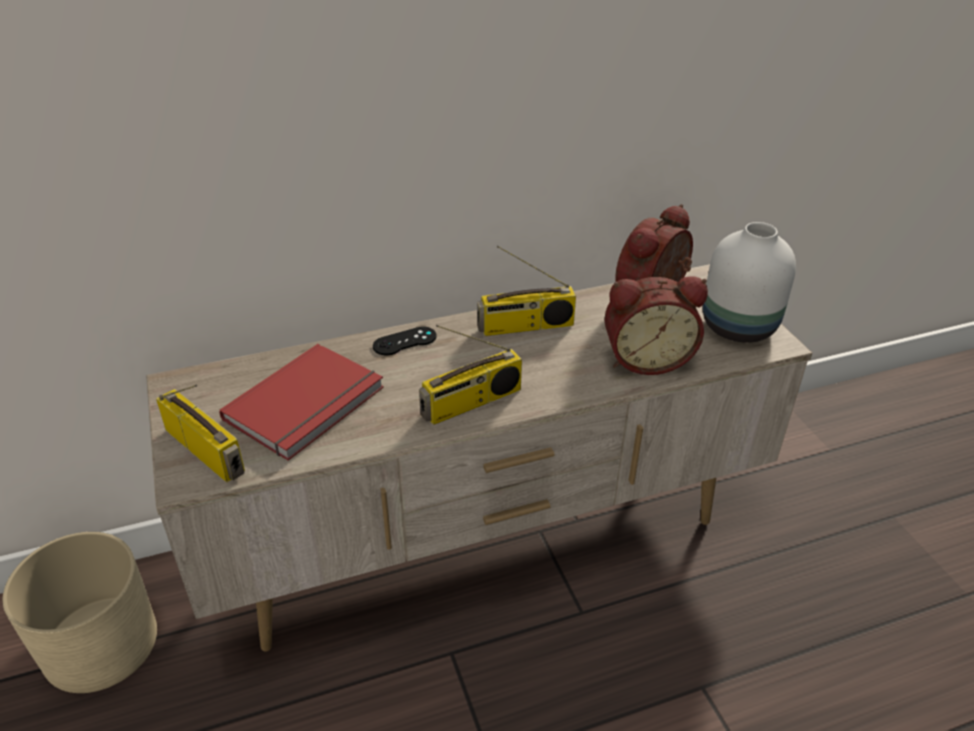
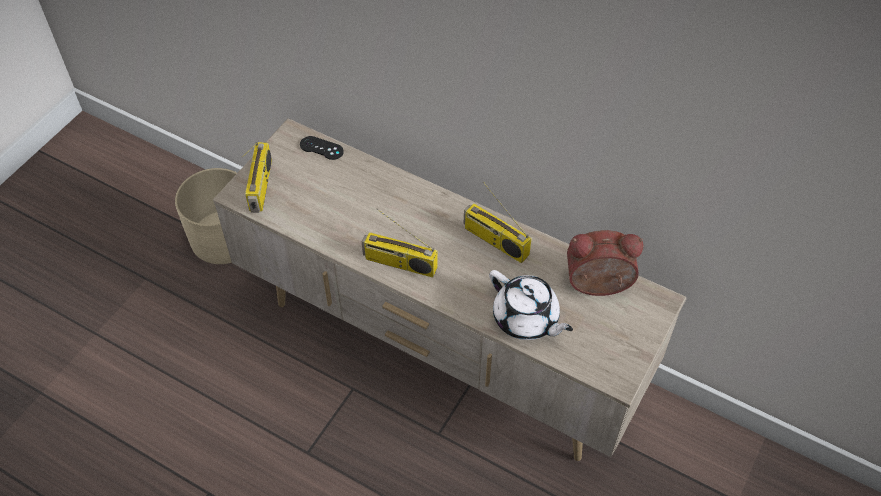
camera: 50 degrees right, 15 degrees up
red book [219,344,384,461] -> none
black game controller [373,327,437,355] -> black game controller moved to [300,136,344,160]
alarm clock [605,276,708,375] -> white teapot [489,270,573,340]
white vase [703,222,796,343] -> none

